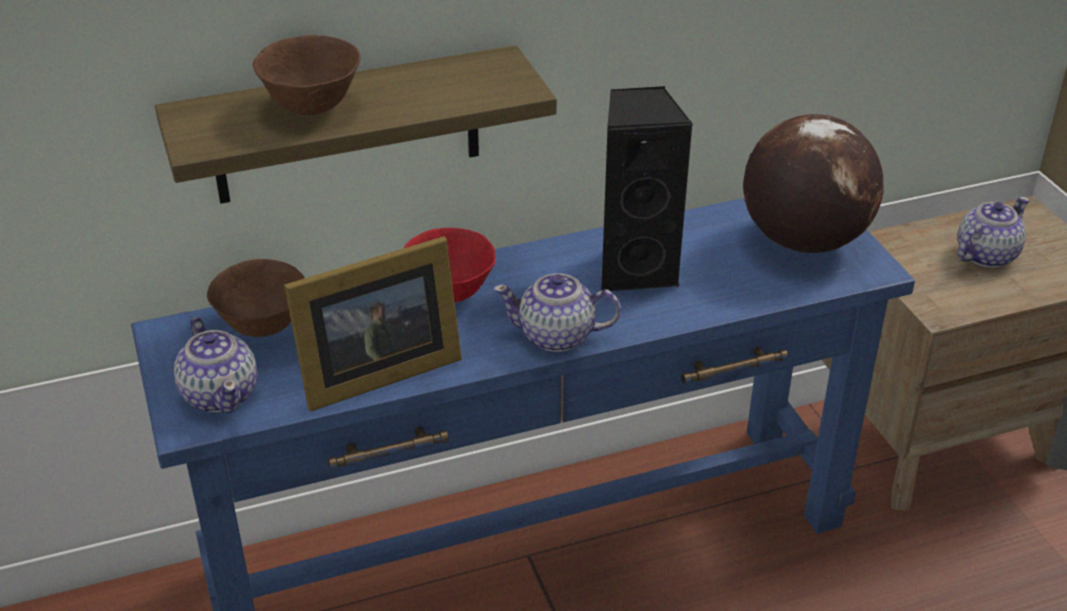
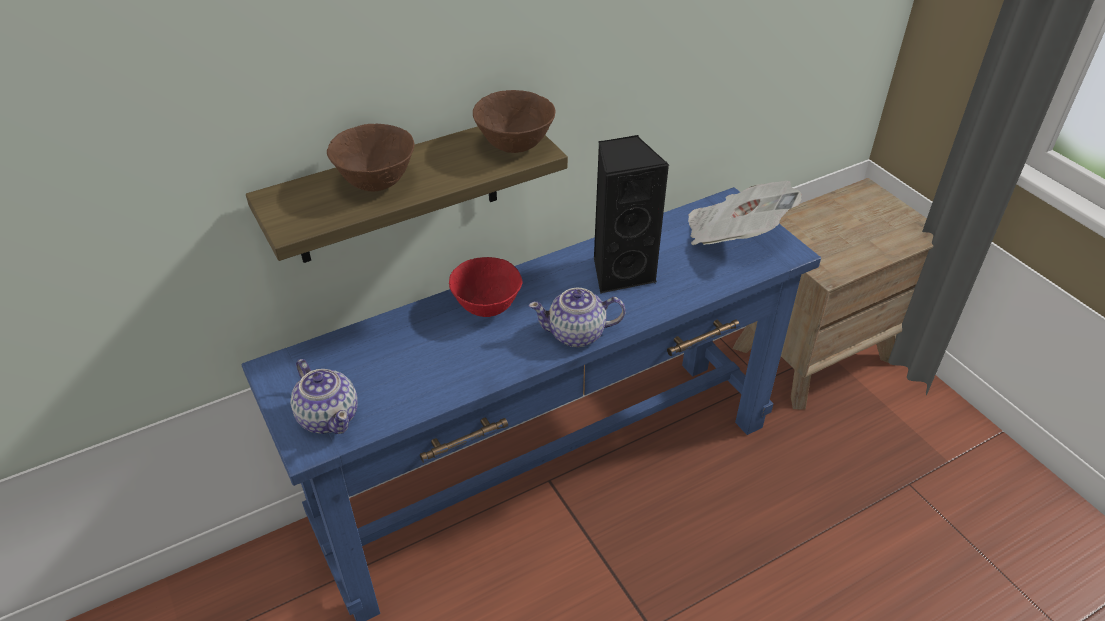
camera: 10 degrees left, 5 degrees up
brown bowl [207,259,305,337] -> brown bowl moved to [473,90,556,153]
picture frame [284,236,462,412] -> none
globe [743,114,884,253] -> newspaper [688,181,802,245]
teapot [957,196,1030,268] -> none

